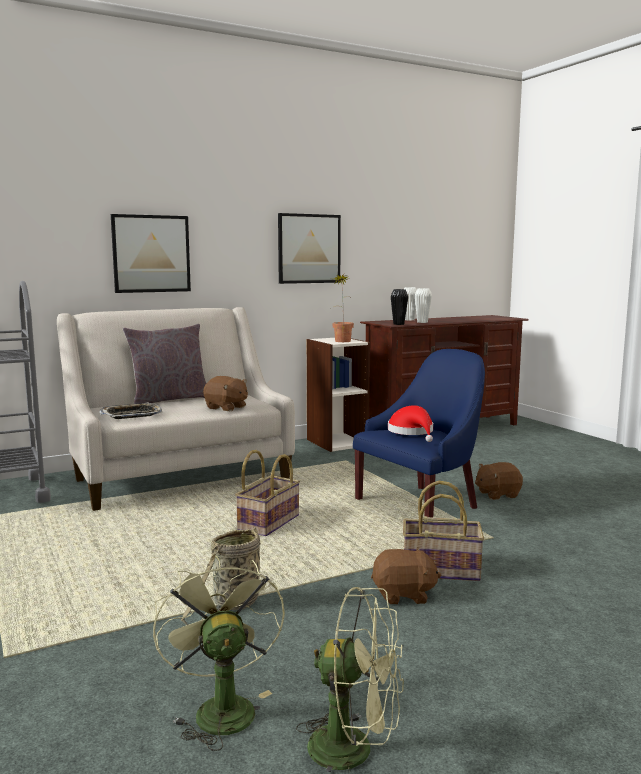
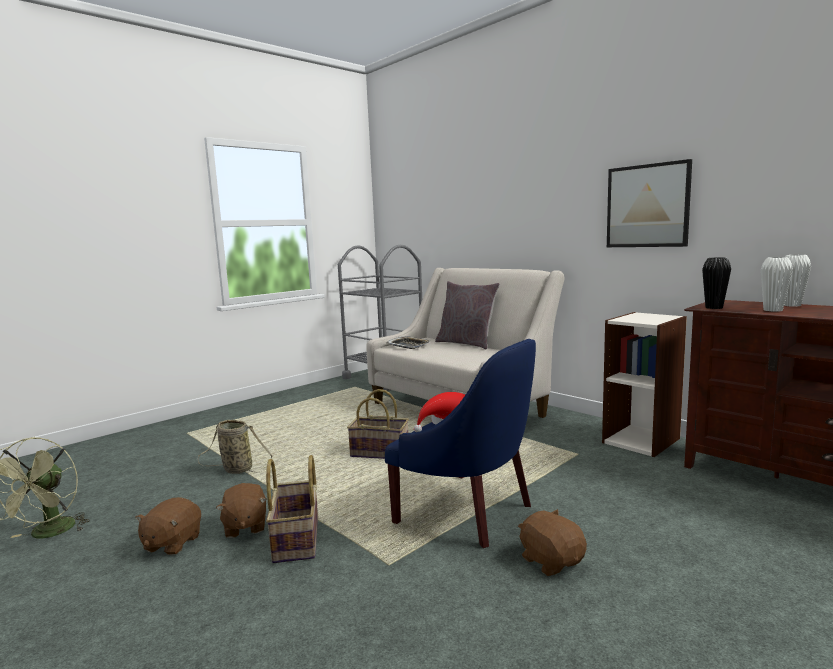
camera: 75 degrees right, 0 degrees up
picture [111,214,191,293] -> none
green fan [153,555,285,751] -> none
brown plush toy [203,376,248,411] -> brown plush toy moved to [135,497,201,555]
potted plant [332,273,354,342] -> none

